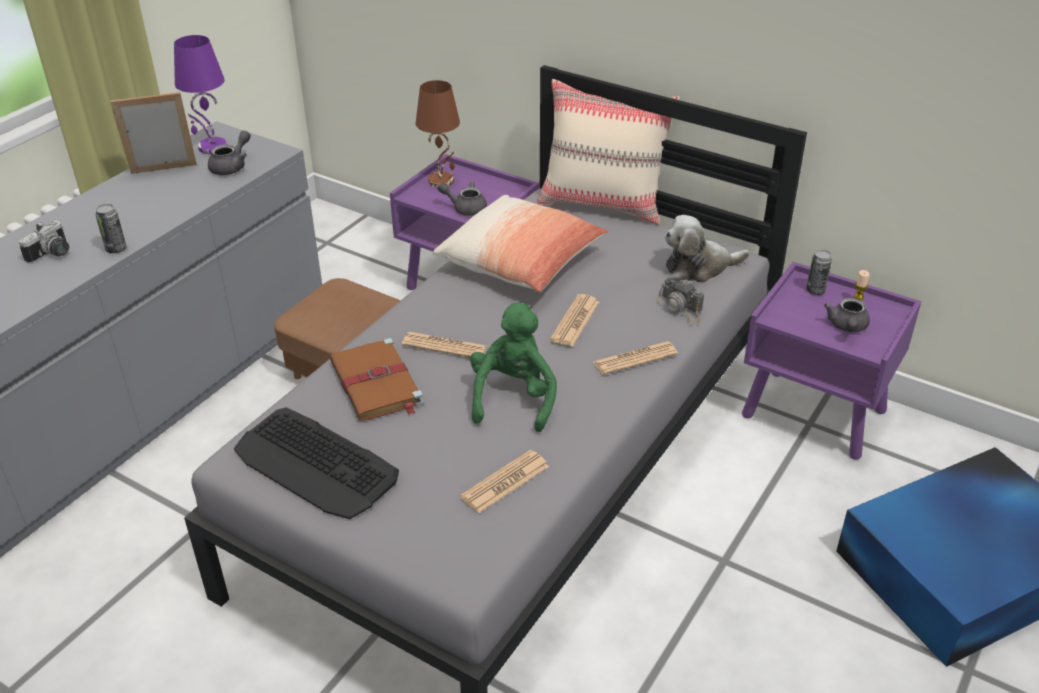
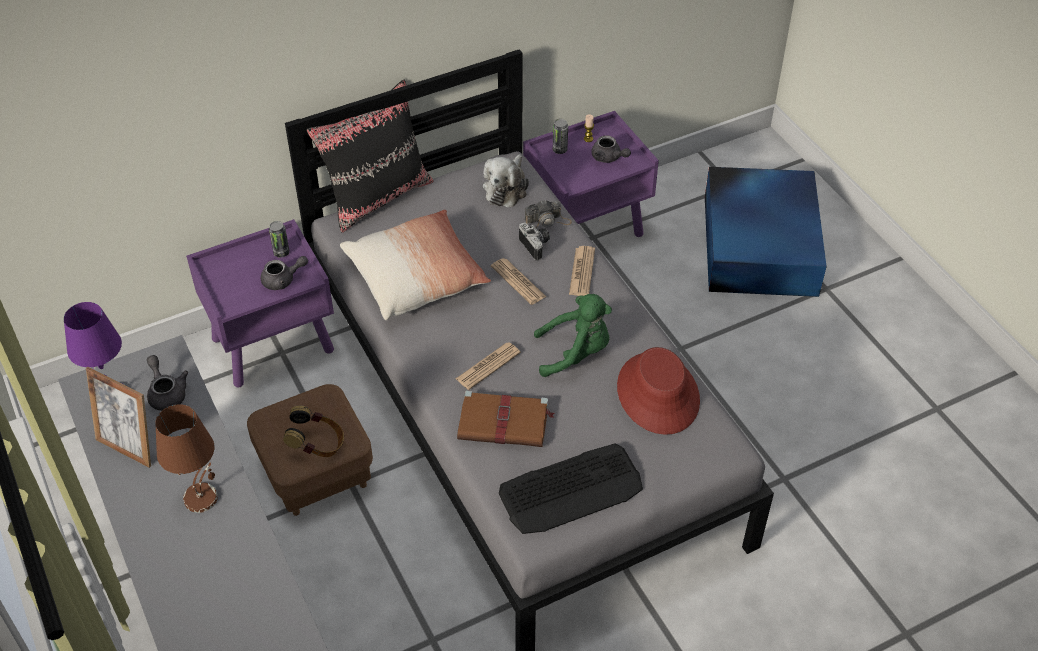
camera: 60 degrees left, 10 degrees up
camera [19,221,69,264] -> camera moved to [519,223,550,261]
can [95,204,126,253] -> can moved to [269,221,290,258]
picture frame [110,92,197,174] -> picture frame turned 75 degrees counterclockwise [86,367,151,468]
brown table lamp [416,80,460,188] -> brown table lamp moved to [155,404,218,513]
grey teapot [437,181,487,216] -> grey teapot turned 150 degrees counterclockwise [261,256,308,290]
newspaper [460,450,549,513] -> red hat [617,347,700,435]
green plush toy [470,303,557,432] -> green plush toy turned 135 degrees clockwise [534,294,612,377]
beige pillow [538,79,680,224] -> black pillow [306,79,434,233]
none -> headphones [283,405,344,457]

